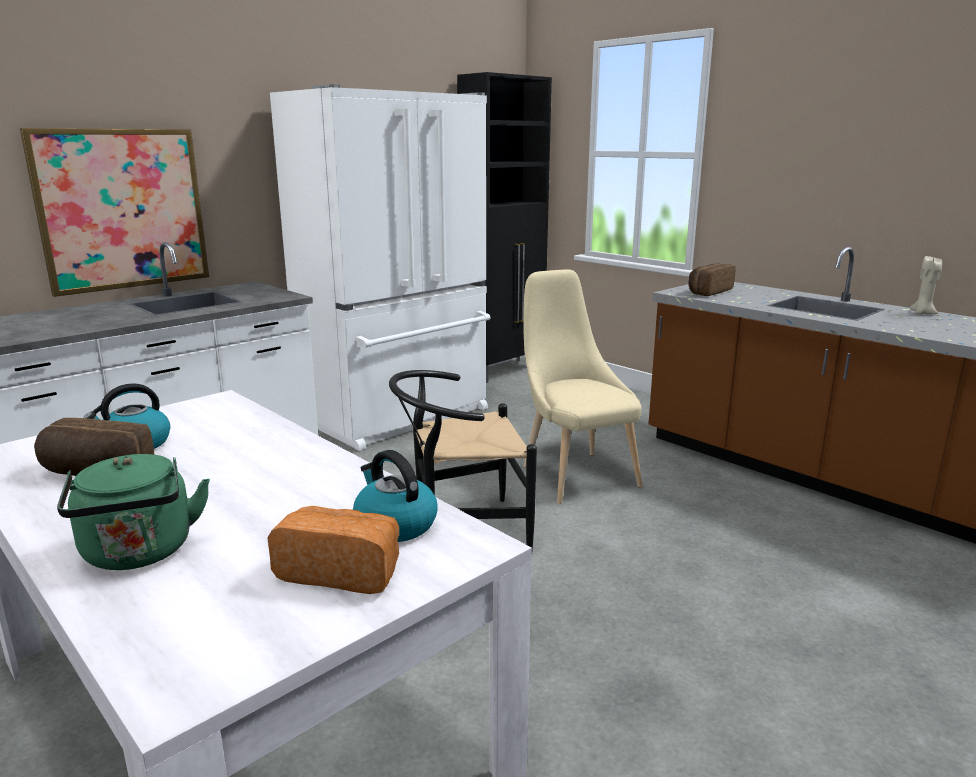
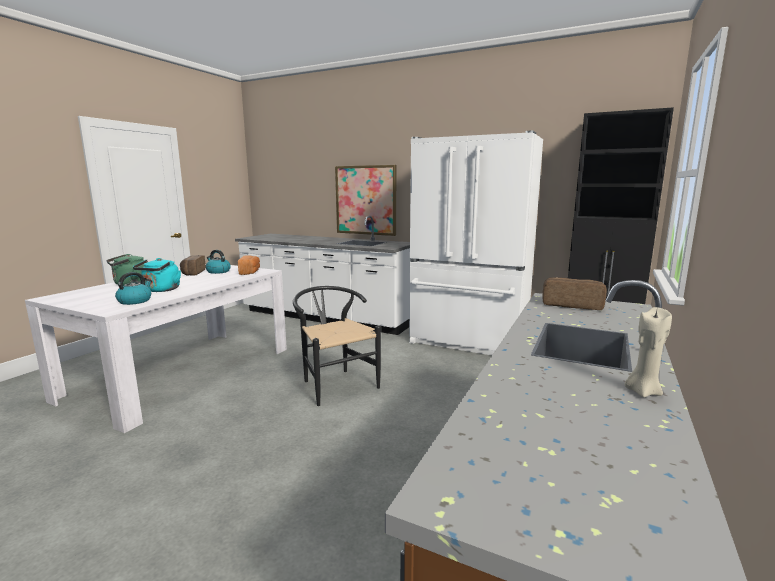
camera: 70 degrees right, 5 degrees down
bread [267,506,399,594] -> bread moved to [238,255,260,275]
beige chair [523,269,642,504] -> none
none -> turquoise kettle [133,258,181,292]

